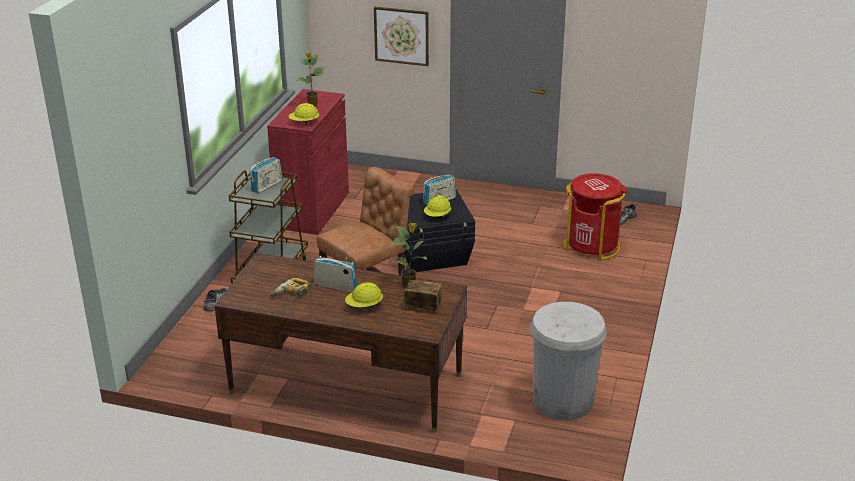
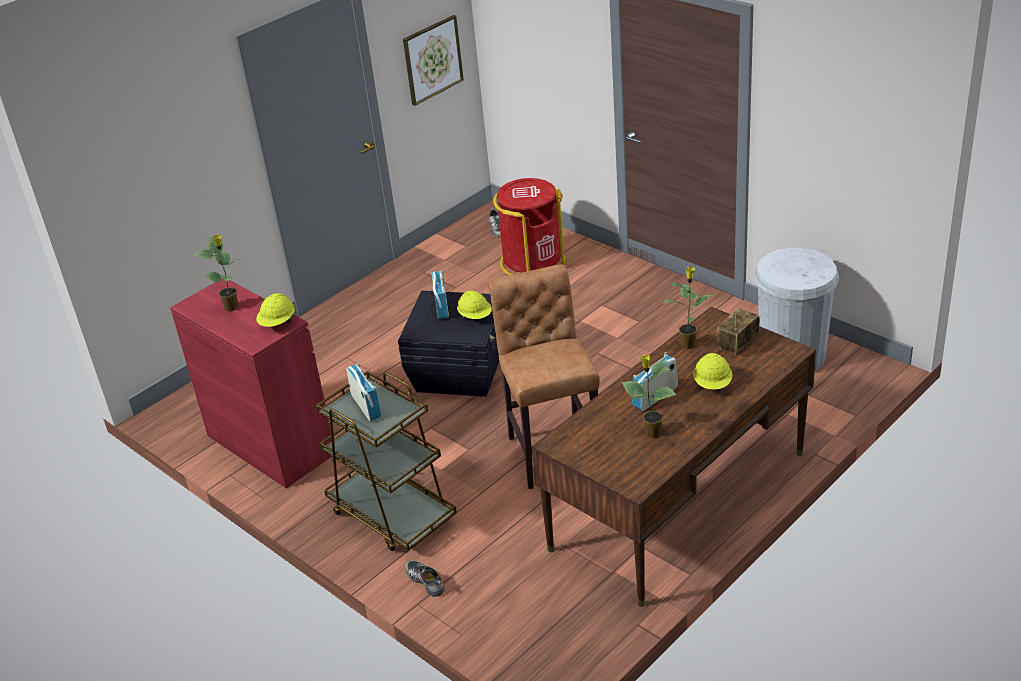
camera: 60 degrees left, 5 degrees up
power drill [270,278,318,299] -> potted plant [622,355,677,438]
picture [374,7,429,66] -> picture moved to [403,15,464,106]

